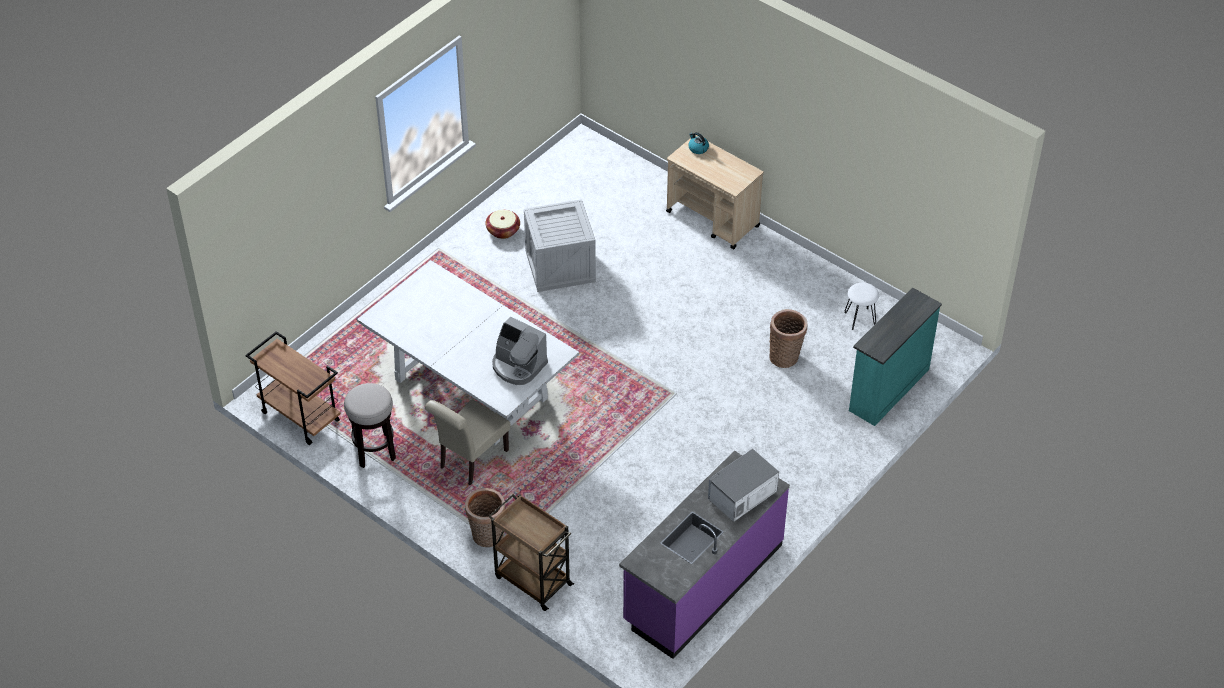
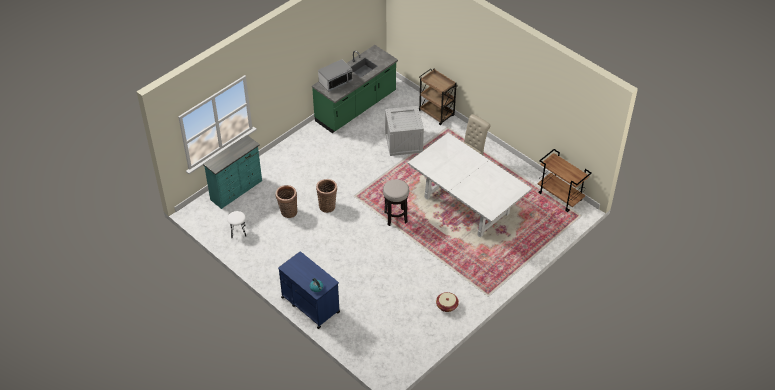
camera: 175 degrees left, 0 degrees up
stool [344,383,396,468] -> stool moved to [383,179,409,226]
basket [465,488,505,547] -> basket moved to [316,179,337,213]
coffee machine [492,316,548,385] -> none
crate [524,199,596,292] -> crate moved to [385,106,424,156]
purple counter [619,450,790,659] -> green counter [312,45,398,133]
beige cart [666,135,764,249] -> blue cart [278,251,340,329]

